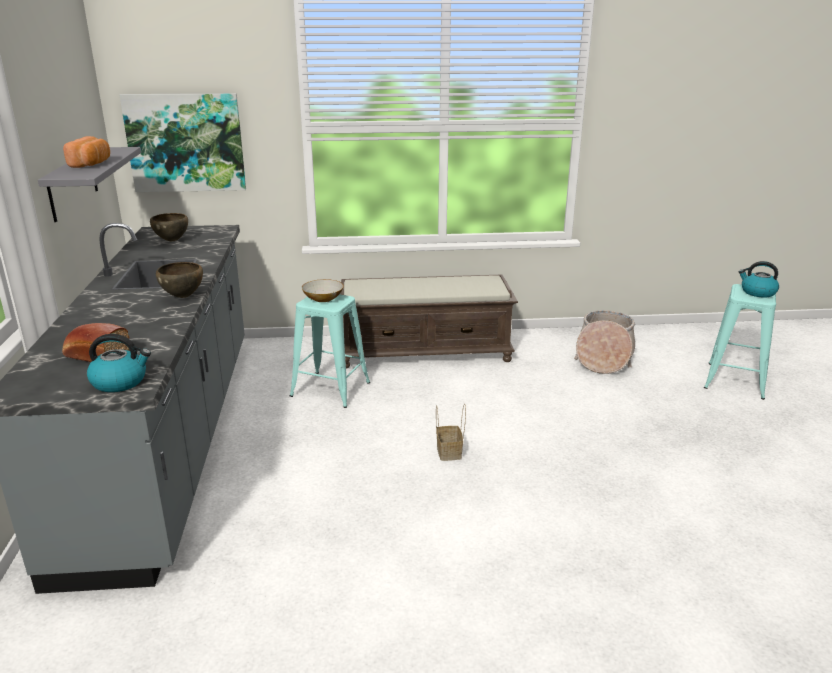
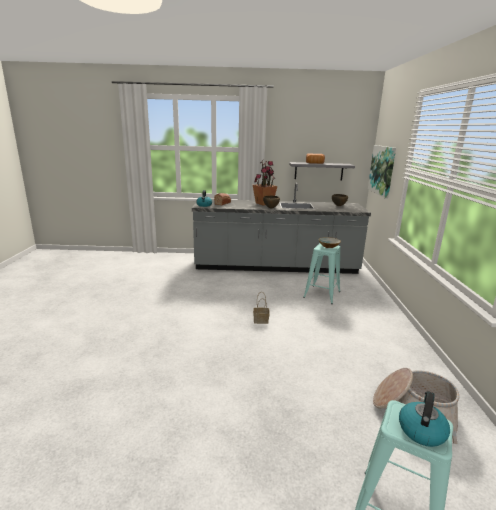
camera: 95 degrees right, 5 degrees down
brown bench [340,274,518,368] -> none
none -> potted plant [253,159,277,205]

